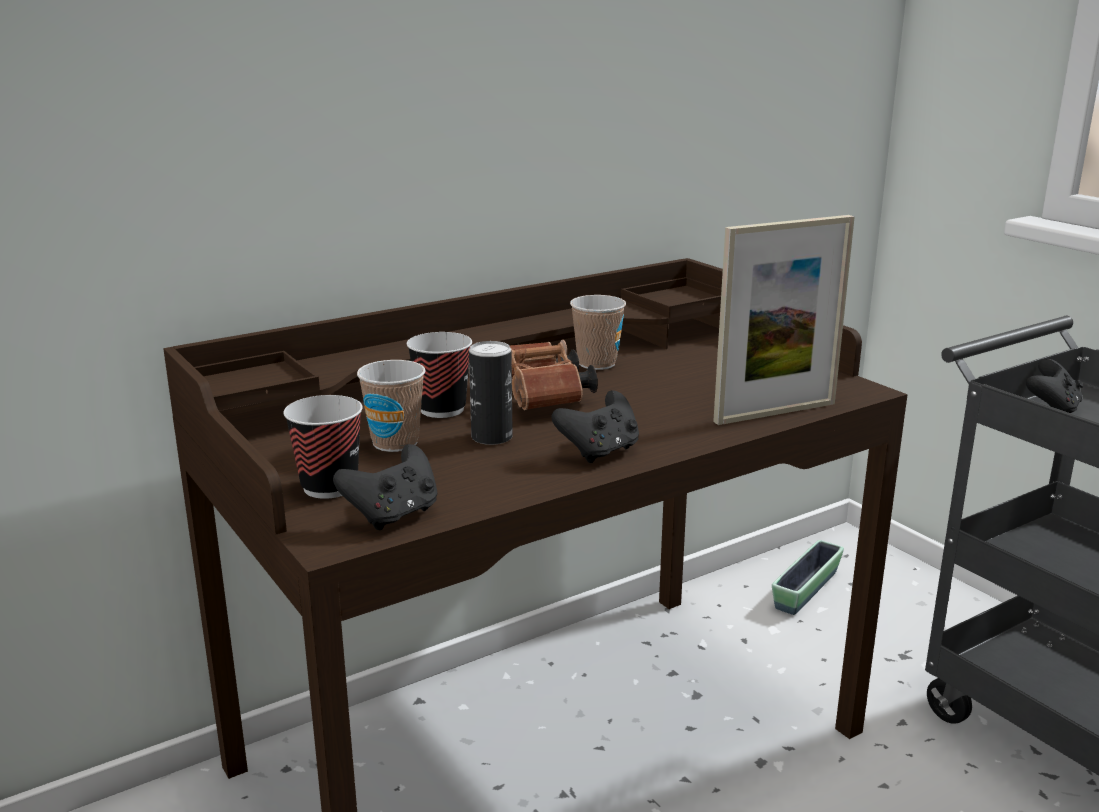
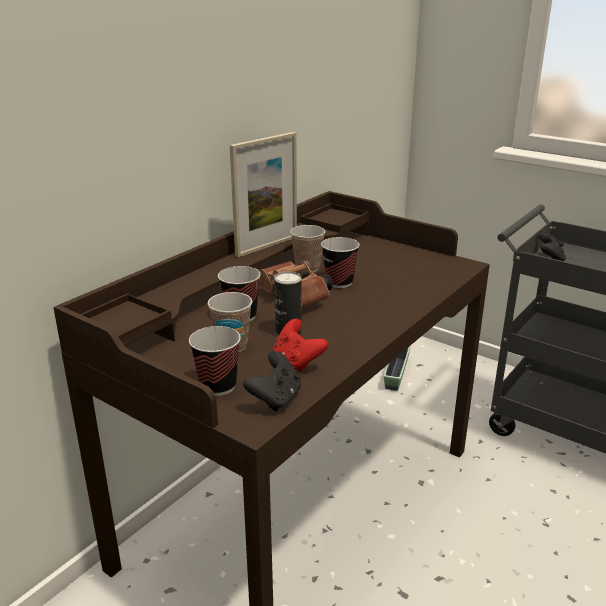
camera: 20 degrees left, 5 degrees up
black game controller [551,391,639,463] -> none
picture frame [713,215,855,425] -> picture frame moved to [230,132,297,257]
none -> red game controller [274,319,328,372]
none -> cup [321,237,360,288]

